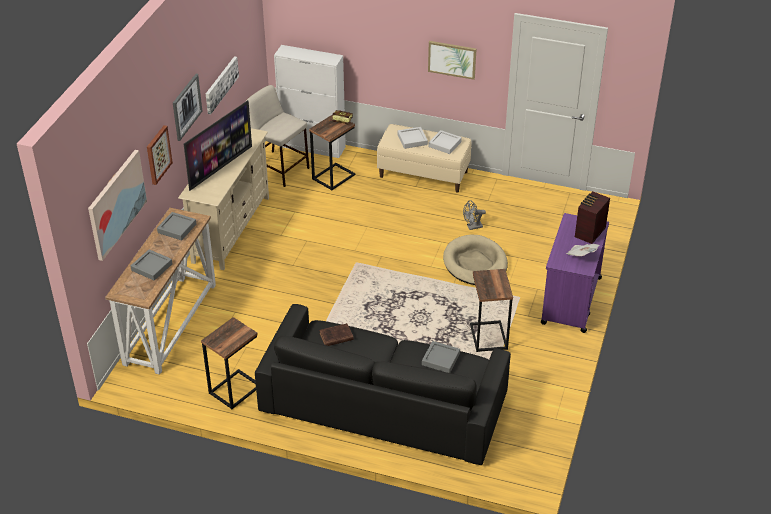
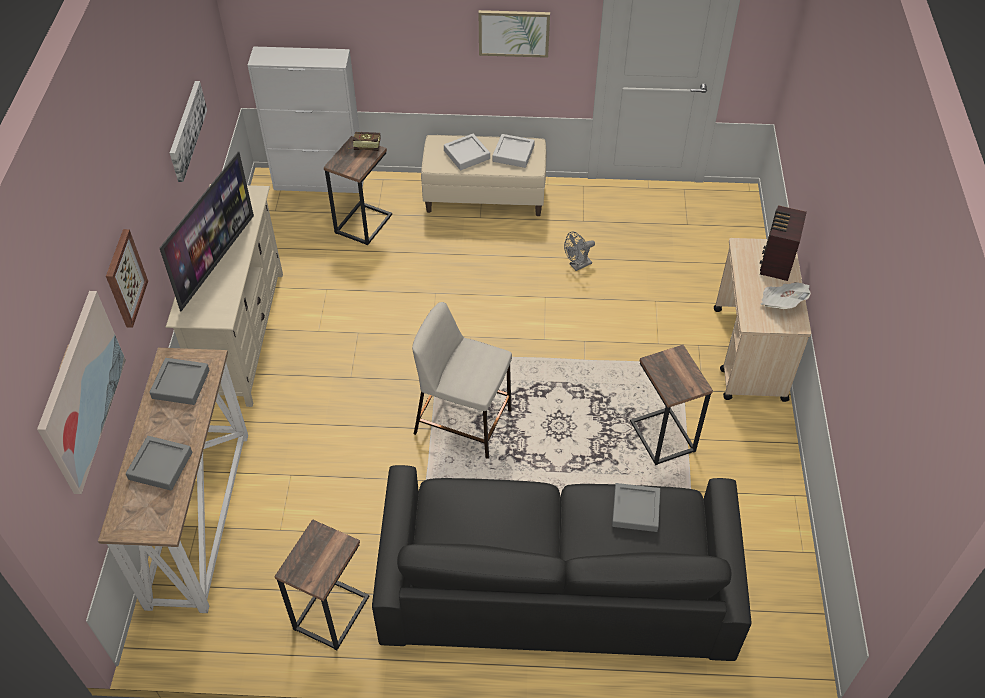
camera: 15 degrees left, 10 degrees up
picture [173,74,202,141] -> none
beige stool [245,85,309,187] -> beige stool moved to [412,302,512,459]
brown book [319,323,354,346] -> none
beige dog bed [443,235,508,285] -> none
purple cart [541,213,609,333] -> beige cart [714,238,811,402]

